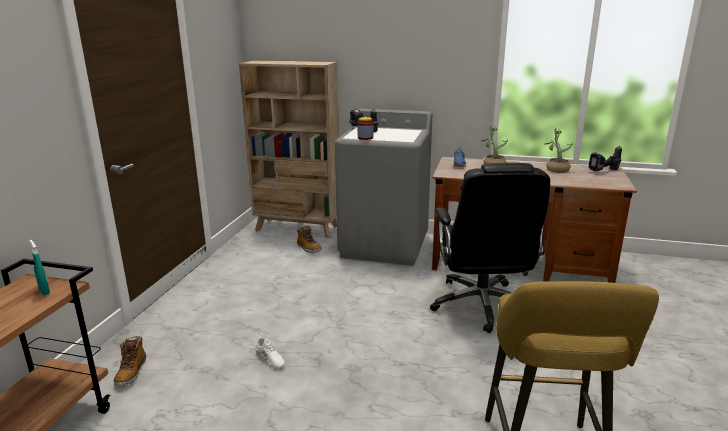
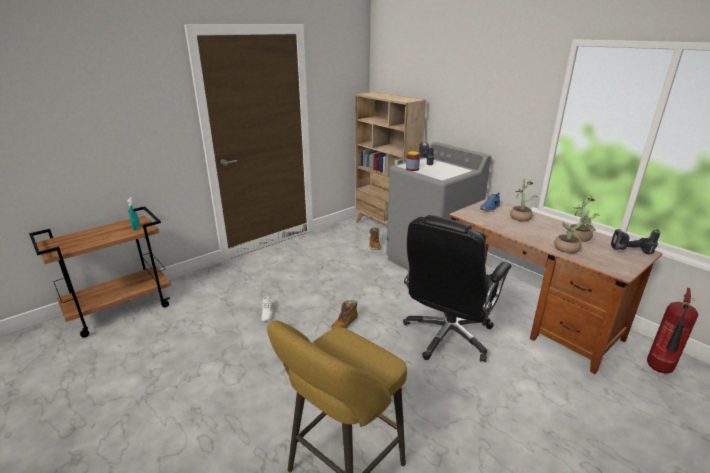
camera: 35 degrees right, 5 degrees up
boot [113,336,146,386] -> boot moved to [331,300,358,330]
none -> potted plant [554,210,597,253]
none -> fire extinguisher [647,288,698,374]

